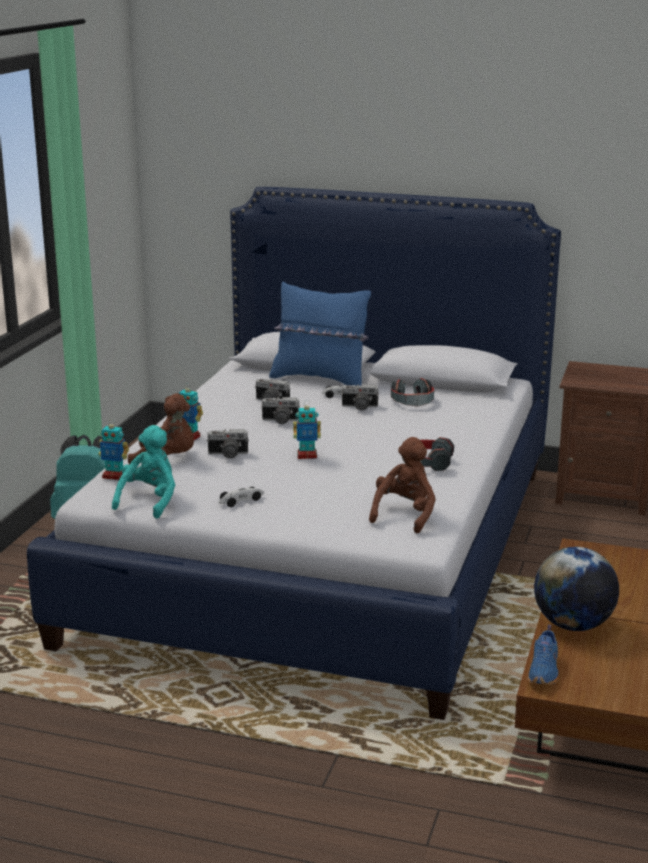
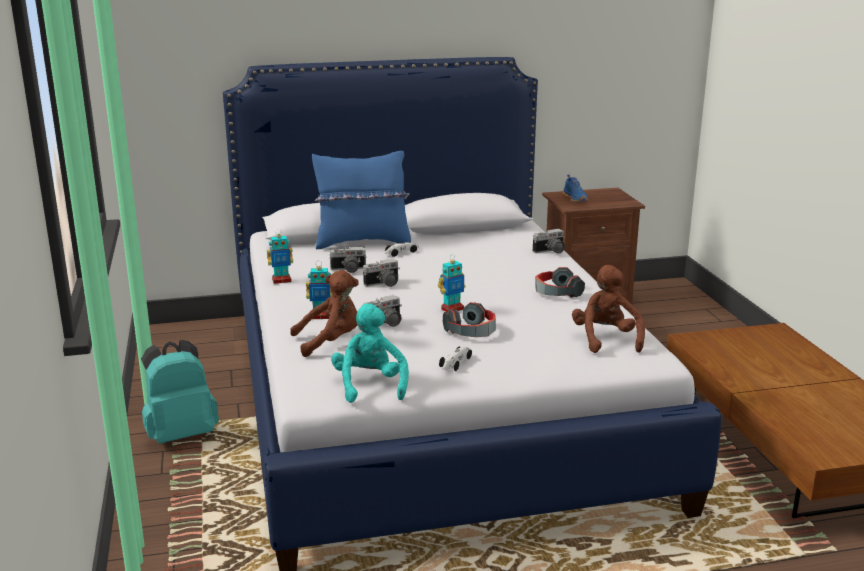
camera: 30 degrees left, 0 degrees up
toy robot [98,419,129,480] -> toy robot moved to [267,229,293,284]
camera [341,384,379,410] -> camera moved to [533,229,565,254]
headphones [391,378,434,407] -> headphones moved to [443,302,496,337]
blue shoe [528,625,558,685] -> blue shoe moved to [563,175,589,202]
globe [534,547,619,631] -> none

